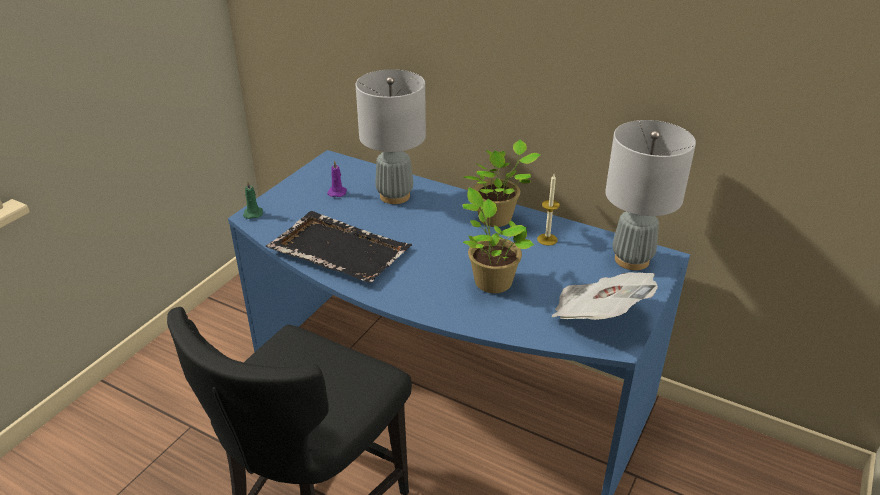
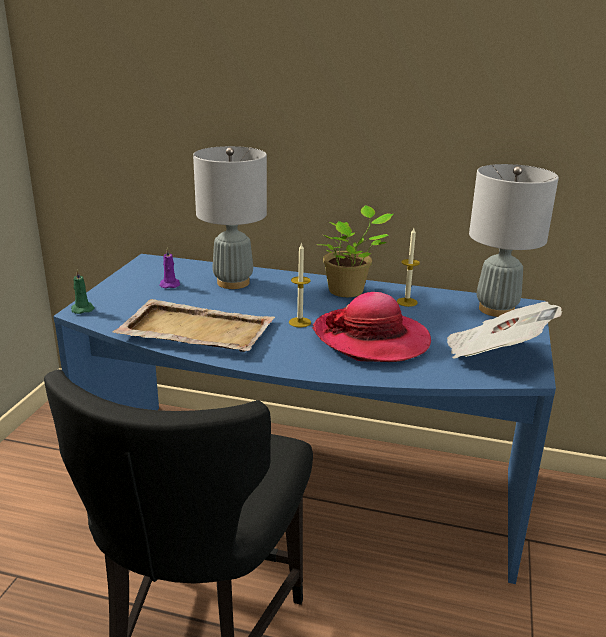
camera: 15 degrees left, 10 degrees down
black tray [266,211,412,283] -> beige tray [113,299,275,352]
potted plant [463,188,534,293] -> hat [312,292,431,362]
none -> candle [289,242,311,327]

